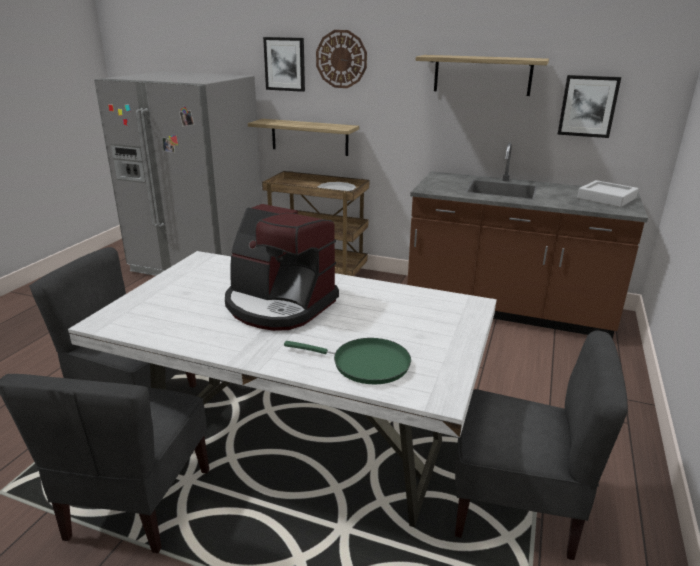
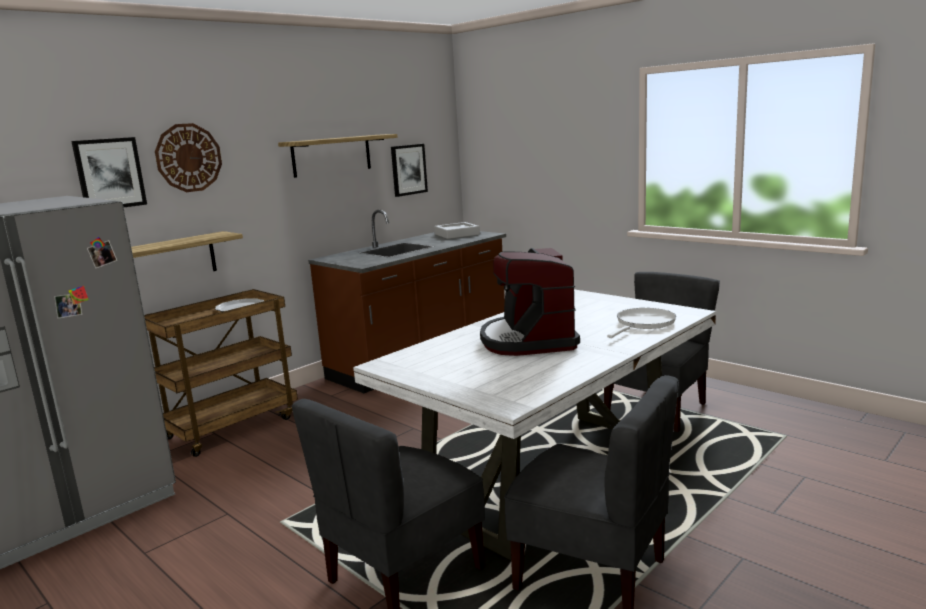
camera: 65 degrees left, 10 degrees down
coffee machine [225,204,339,331] -> coffee machine turned 120 degrees clockwise [480,248,580,356]
green frying pan [284,338,411,384] -> white frying pan [607,308,676,338]

